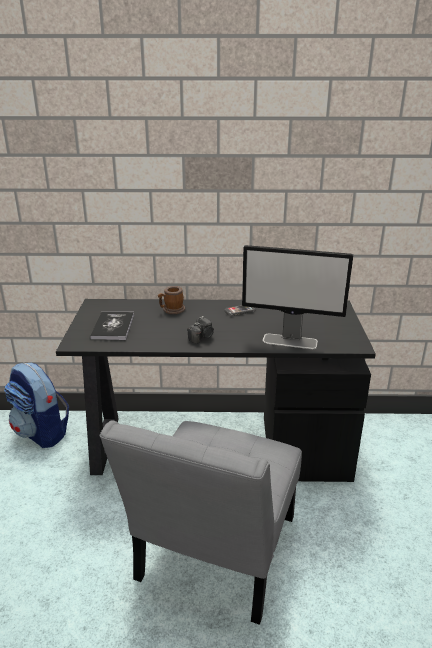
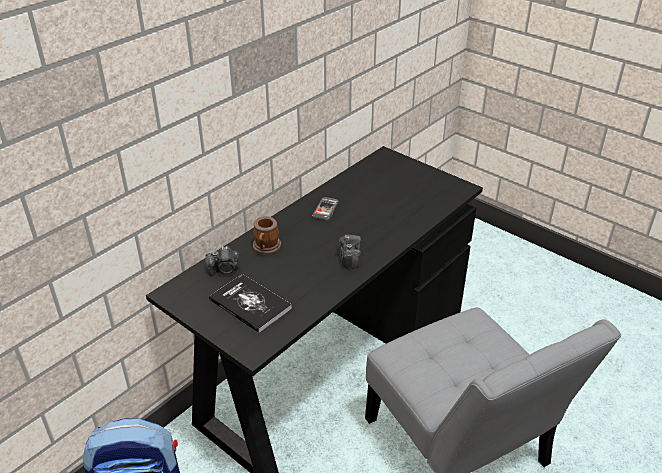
camera: 50 degrees left, 10 degrees up
monitor [242,245,353,349] -> none
none -> camera [205,246,240,276]

